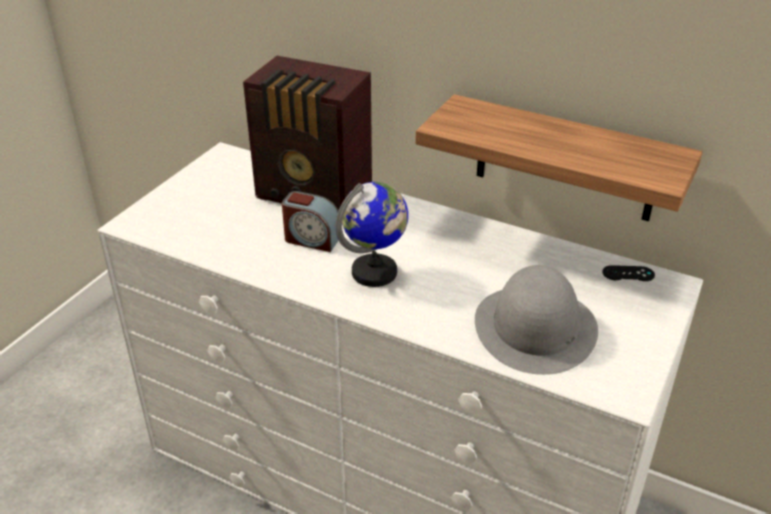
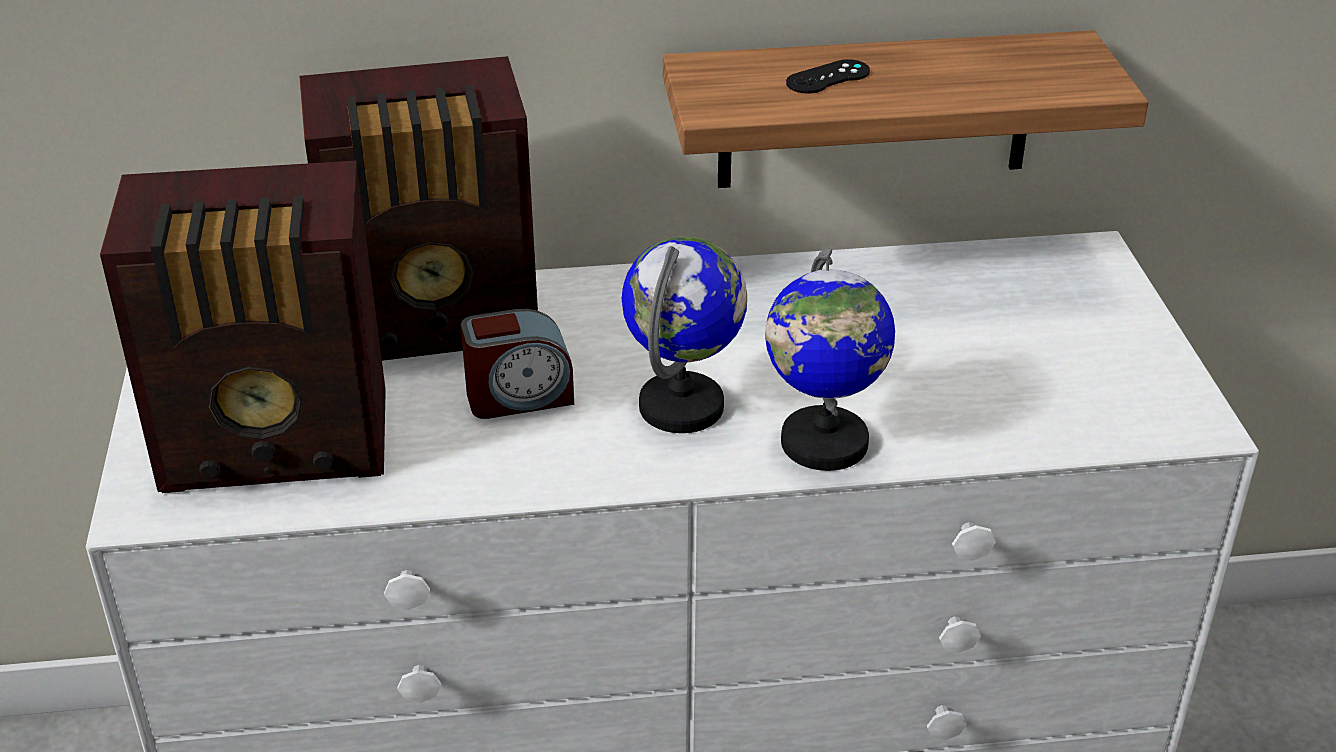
camera: 35 degrees left, 0 degrees up
grey hat [475,265,598,375] -> none
black game controller [602,265,655,281] -> black game controller moved to [786,59,870,94]
none -> radio [100,161,386,493]
none -> globe [765,247,895,471]

